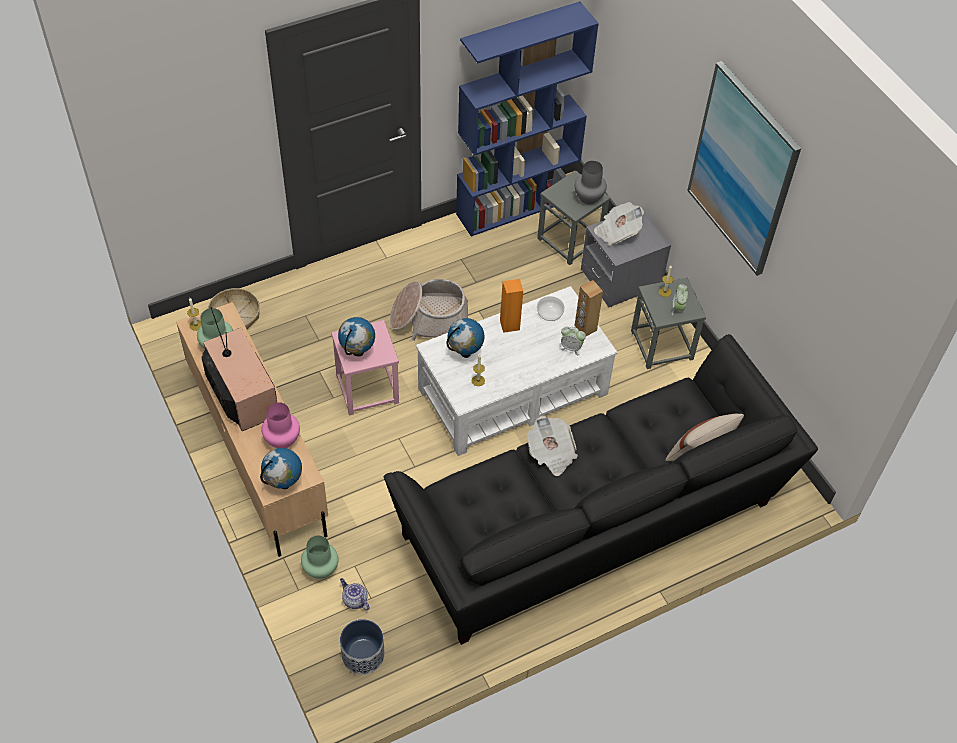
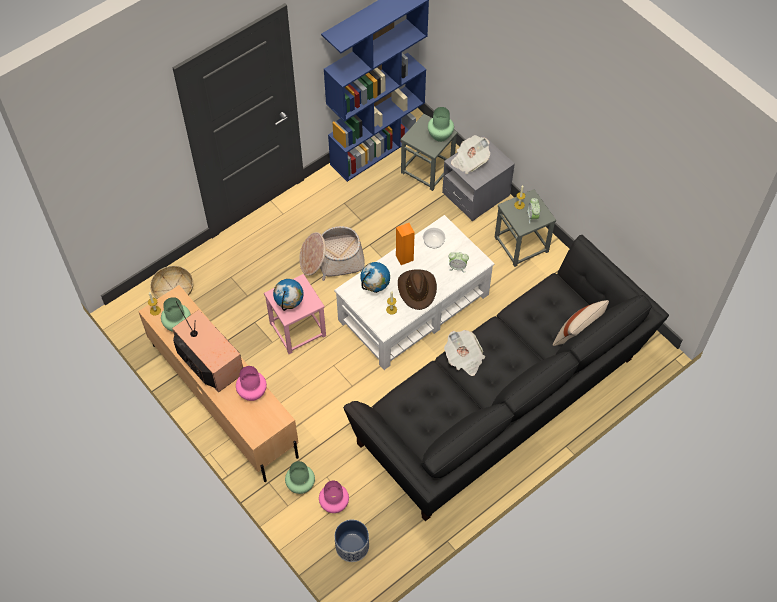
camera: 10 degrees left, 5 degrees up
globe [260,448,302,489] -> none
teapot [340,578,370,610] -> pink vase [319,481,349,513]
grey vase [575,161,607,205] -> green vase [428,107,454,142]
brown speaker [575,280,603,336] -> none
picture [687,61,801,276] -> none
none -> brown hat [398,269,437,310]

